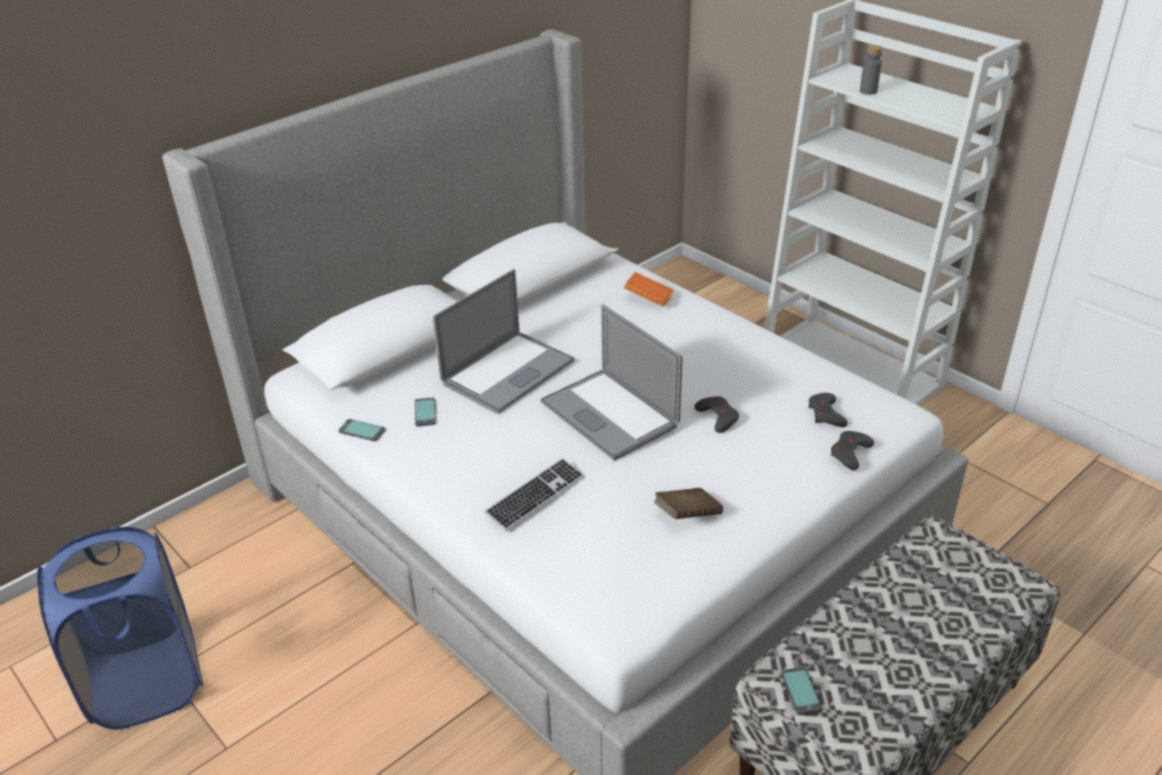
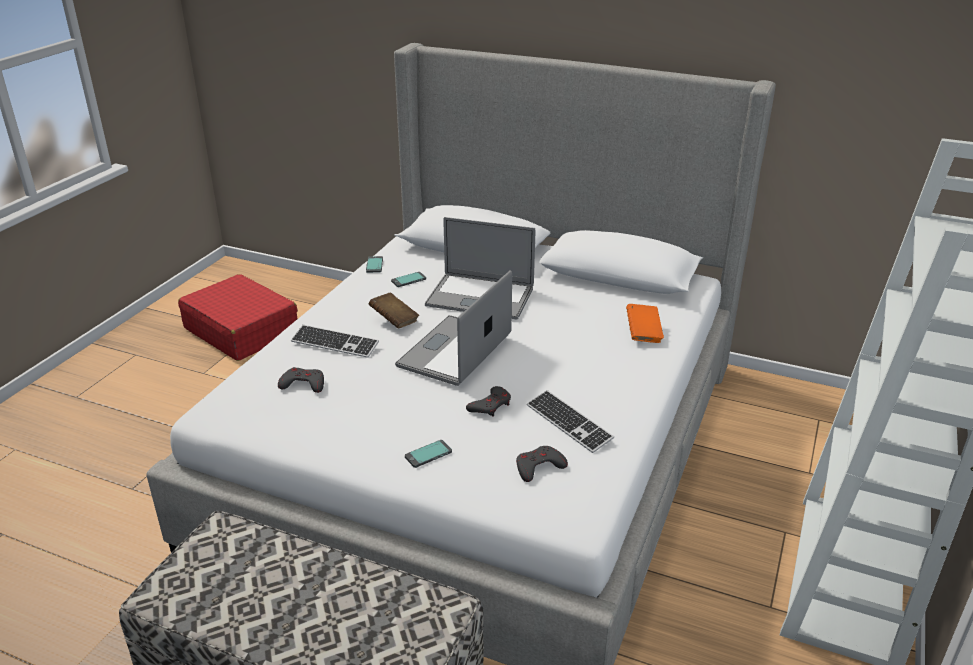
camera: 65 degrees right, 5 degrees down
blue laundry basket [37,527,203,730] -> red suitcase [178,274,298,361]
brown book [654,488,723,519] -> brown book moved to [368,292,419,328]
phone [781,667,822,715] -> phone moved to [405,440,452,468]
grey game controller [831,431,874,470] -> grey game controller moved to [278,367,324,393]
grey bottle [860,45,882,95] -> none
none -> keyboard [527,390,614,453]

